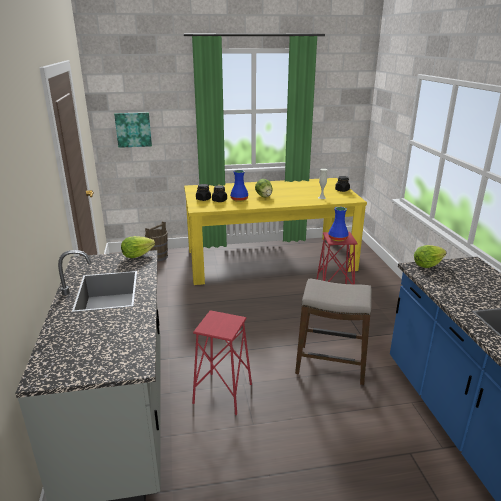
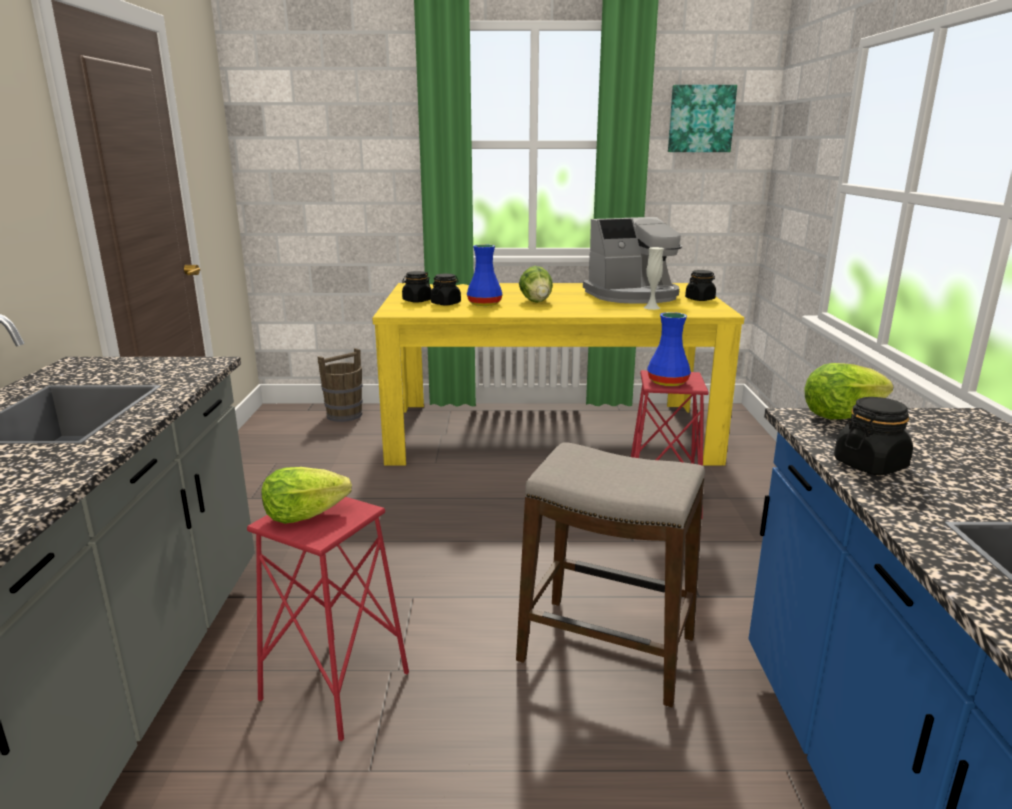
camera: 10 degrees right, 5 degrees down
picture [114,112,152,148] -> picture moved to [668,85,737,152]
lettuce [121,236,155,258] -> lettuce moved to [261,467,352,524]
none -> coffee machine [583,217,682,304]
none -> black jar [834,397,913,475]

